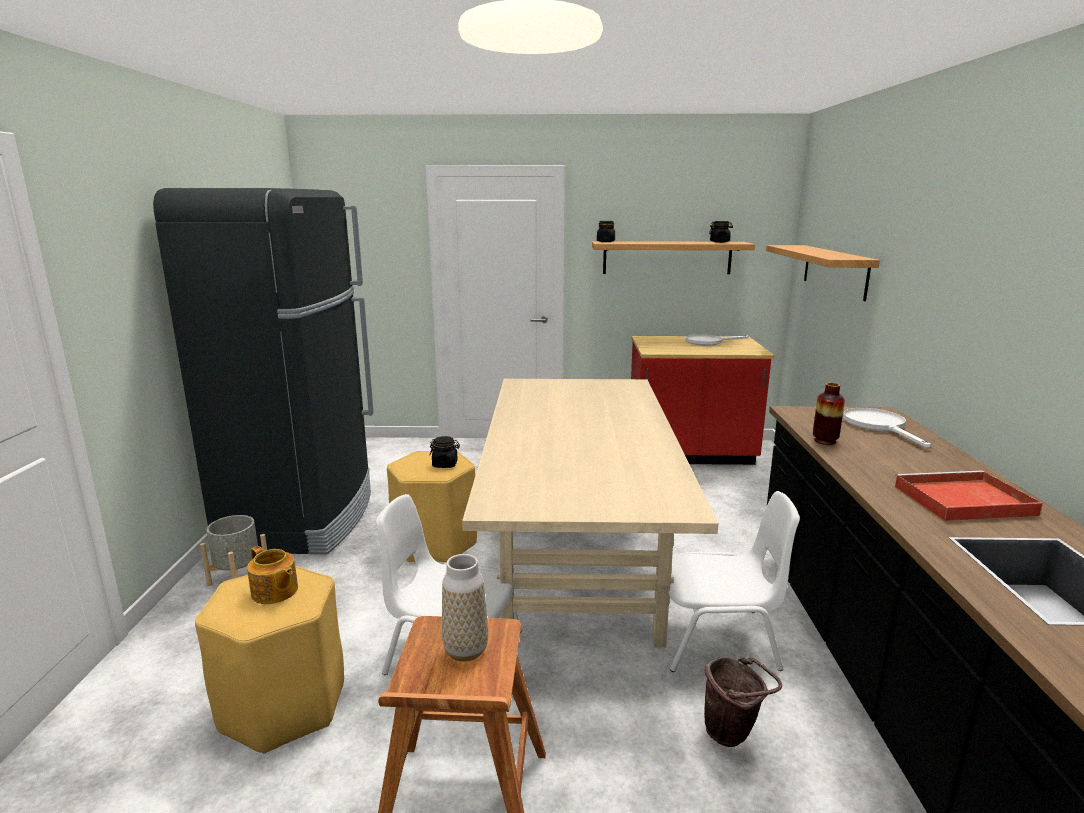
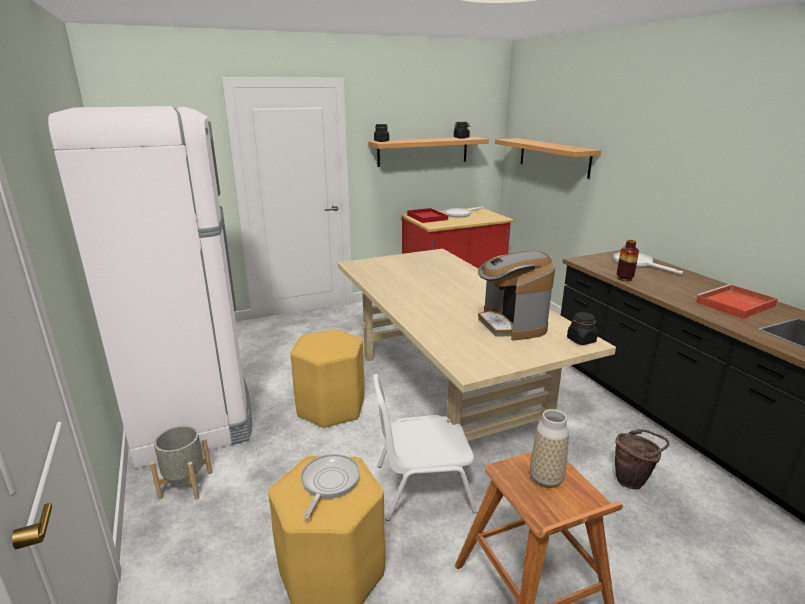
camera: 25 degrees left, 5 degrees up
black fridge [153,188,374,554] -> white fridge [48,106,252,468]
teapot [247,546,298,604] -> frying pan [301,454,360,519]
black jar [429,436,460,468] -> black jar moved to [567,312,598,345]
white chair [669,491,800,672] -> none
none -> red tray [407,208,449,223]
none -> coffee machine [478,251,555,341]

